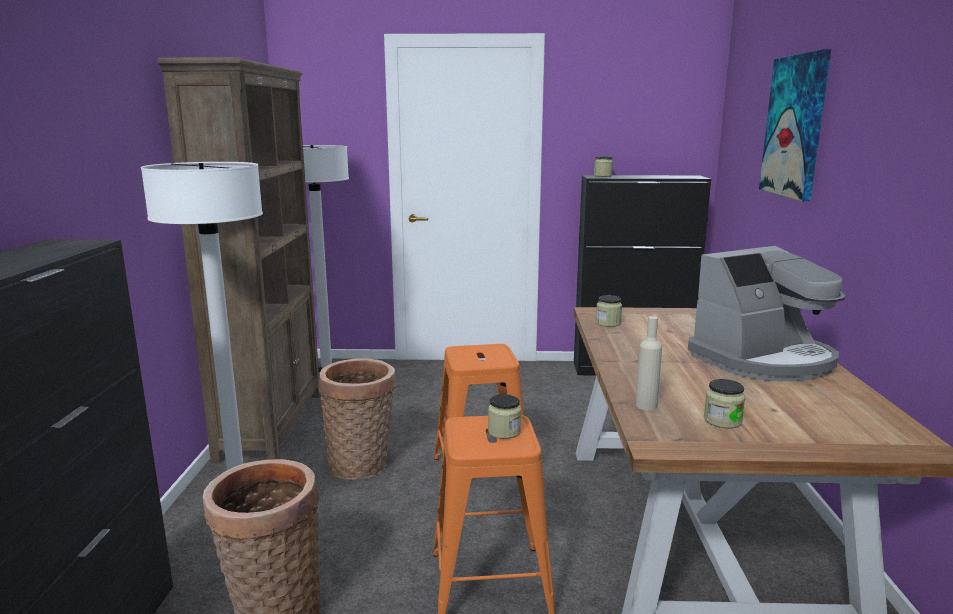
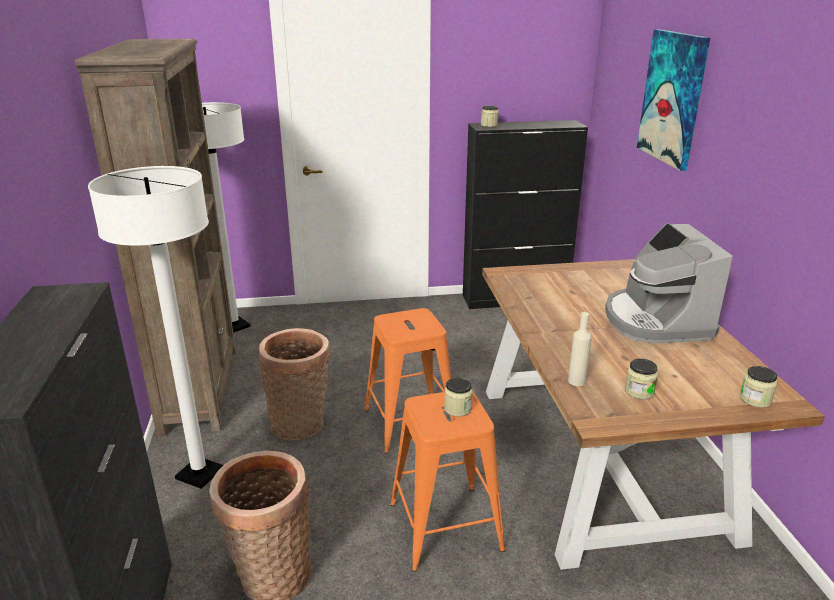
camera: 10 degrees left, 10 degrees up
jar [596,295,622,327] -> jar moved to [740,366,777,408]
coffee machine [688,246,845,381] -> coffee machine turned 120 degrees clockwise [605,223,733,343]

